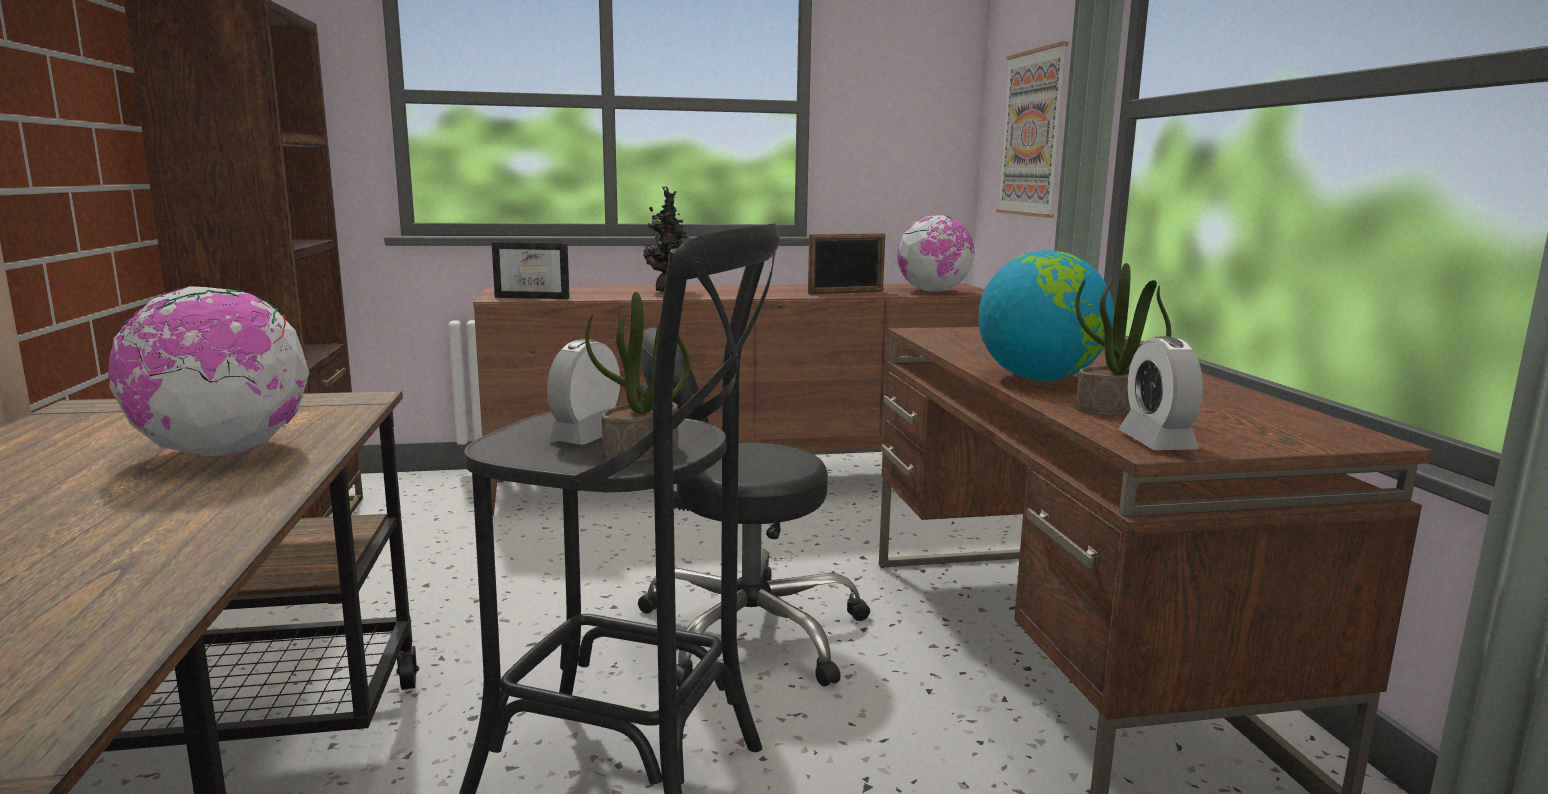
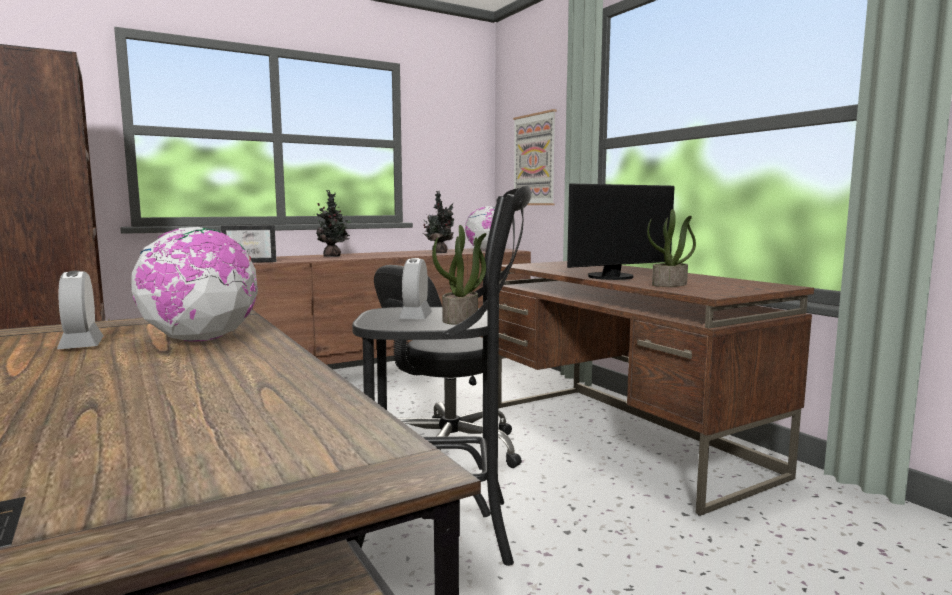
camera: 20 degrees left, 5 degrees down
picture frame [808,233,885,294] -> potted plant [423,191,454,253]
globe [979,250,1114,381] -> monitor [567,183,674,280]
alarm clock [1119,336,1203,450] -> alarm clock moved to [57,271,103,349]

